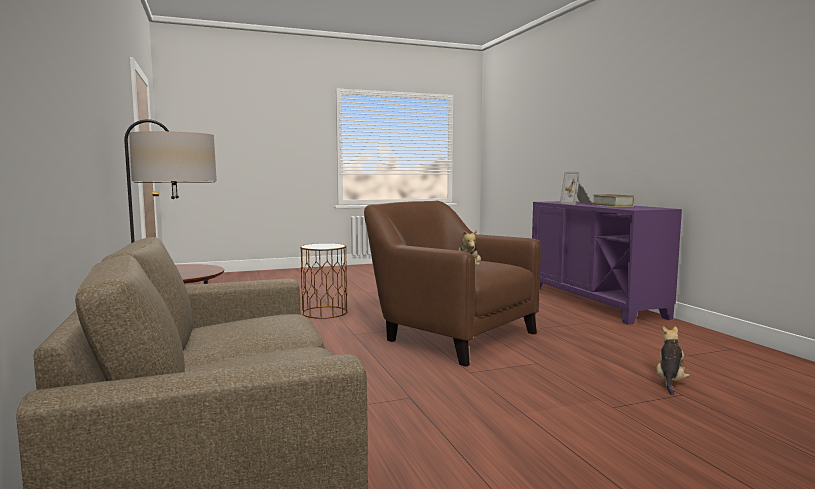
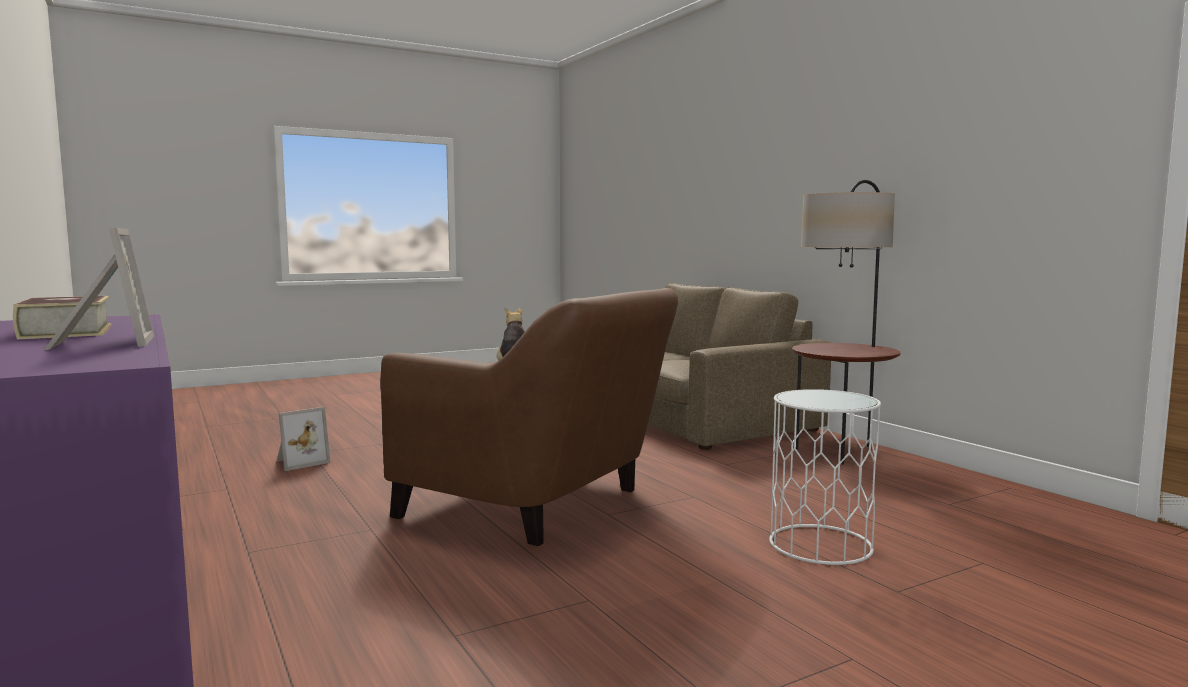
camera: 170 degrees right, 0 degrees up
brown side table [300,243,348,319] -> white side table [769,389,881,565]
plush toy [657,326,690,395] -> picture frame [277,407,331,471]

